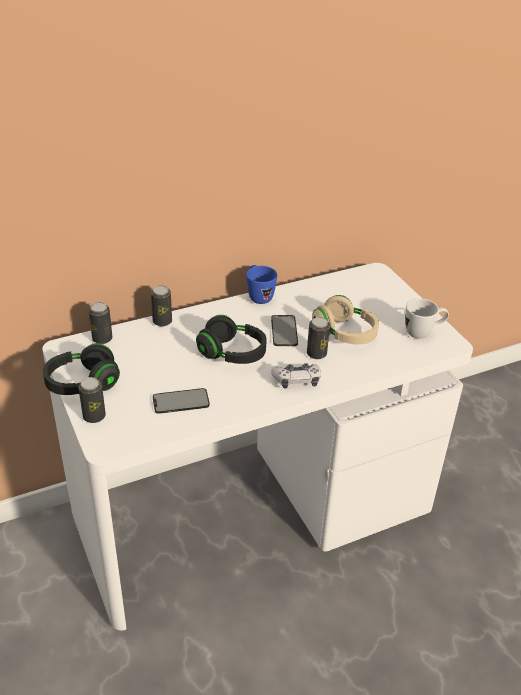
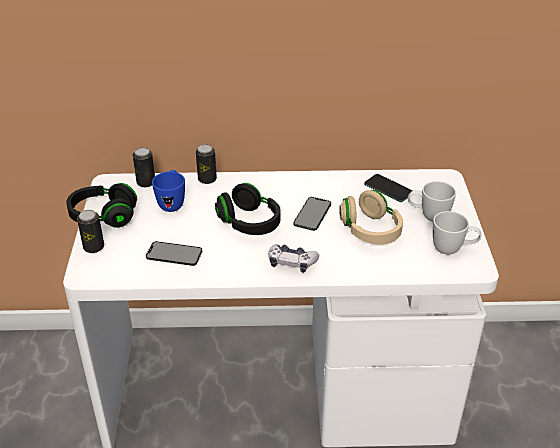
camera: 25 degrees right, 0 degrees up
blue mug [246,265,277,304] -> blue mug moved to [152,170,185,212]
can [307,317,330,359] -> none
none -> phone [364,174,413,202]
none -> white mug [408,181,456,222]

